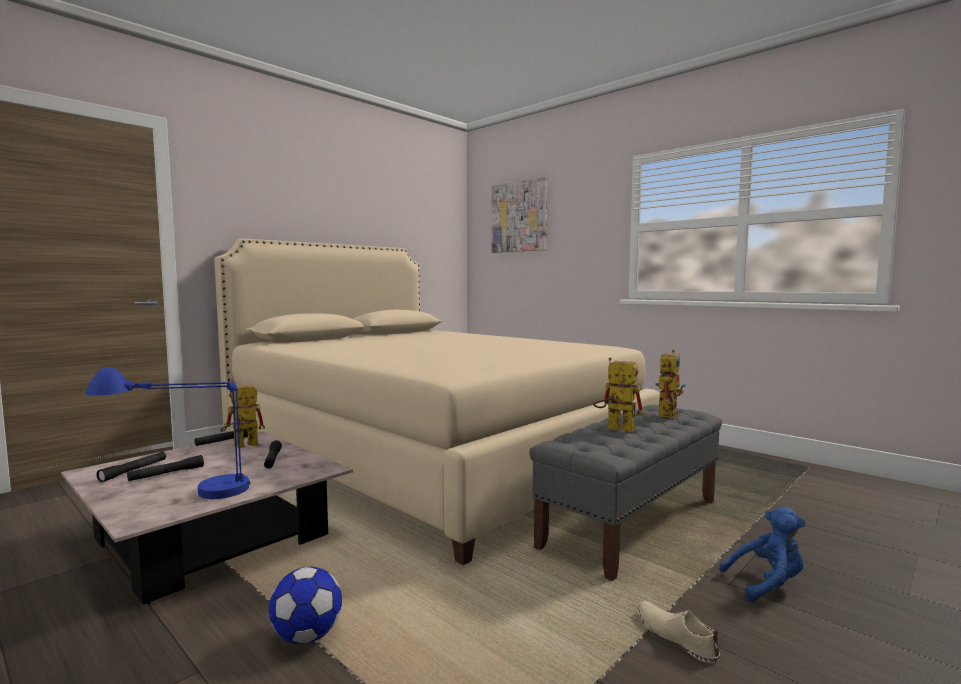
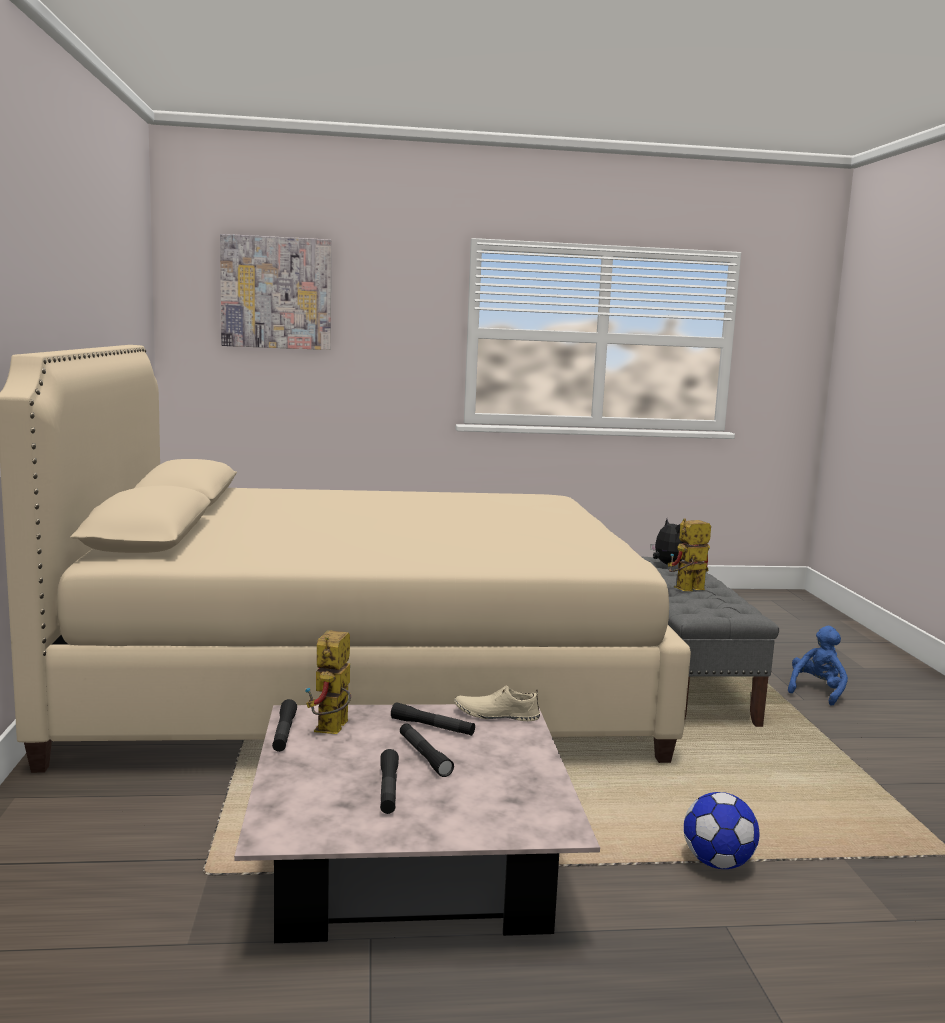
camera: 50 degrees left, 5 degrees up
blue table lamp [85,367,250,499] -> none
black flashlight [97,452,166,482] -> black flashlight moved to [400,723,454,777]
beige shoe [638,601,720,664] -> beige shoe moved to [454,686,540,721]
toy robot [655,349,686,418] -> plush toy [651,519,684,565]

